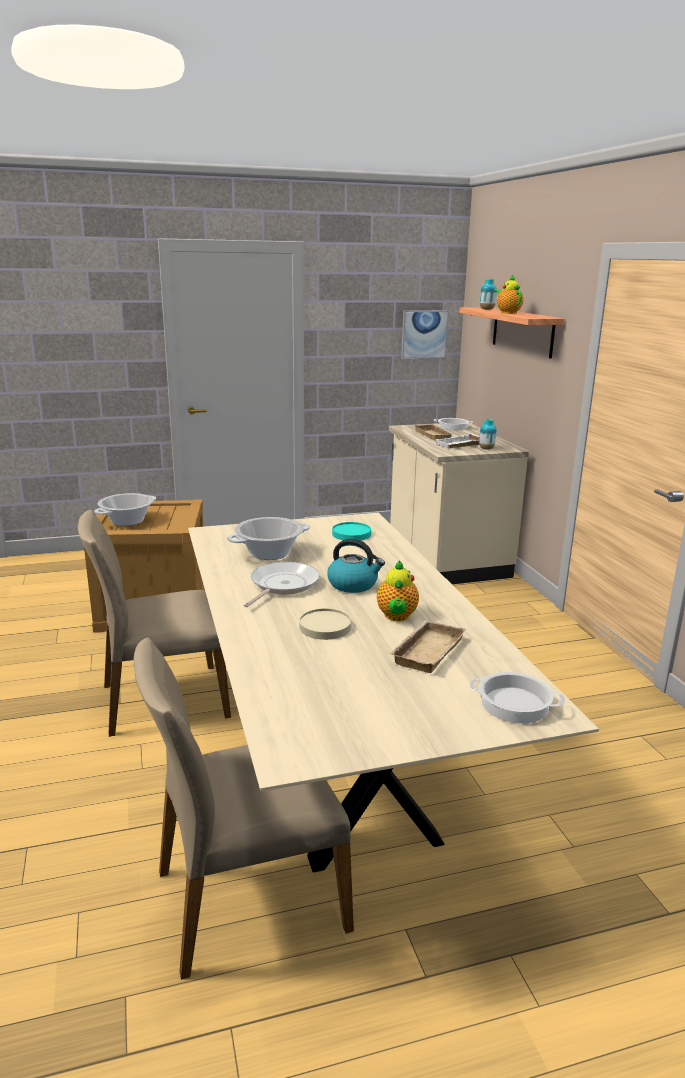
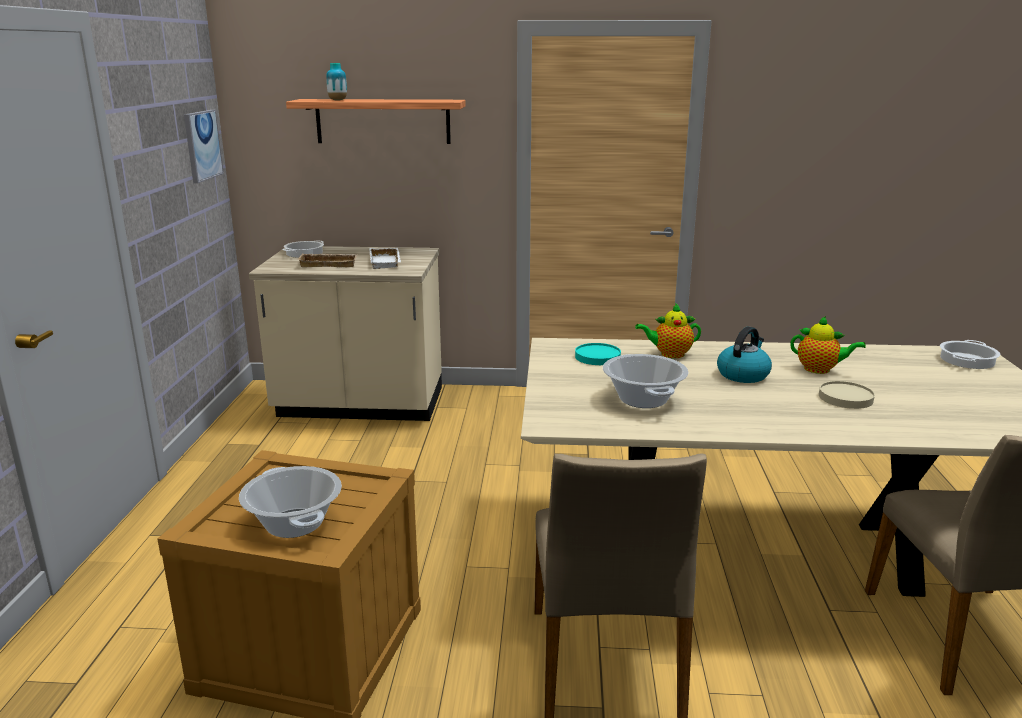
camera: 70 degrees left, 0 degrees up
frying pan [244,562,320,607] -> none
beige tray [389,620,466,673] -> none
vase [479,419,496,449] -> none
teapot [494,275,524,314] -> teapot moved to [635,303,701,358]

